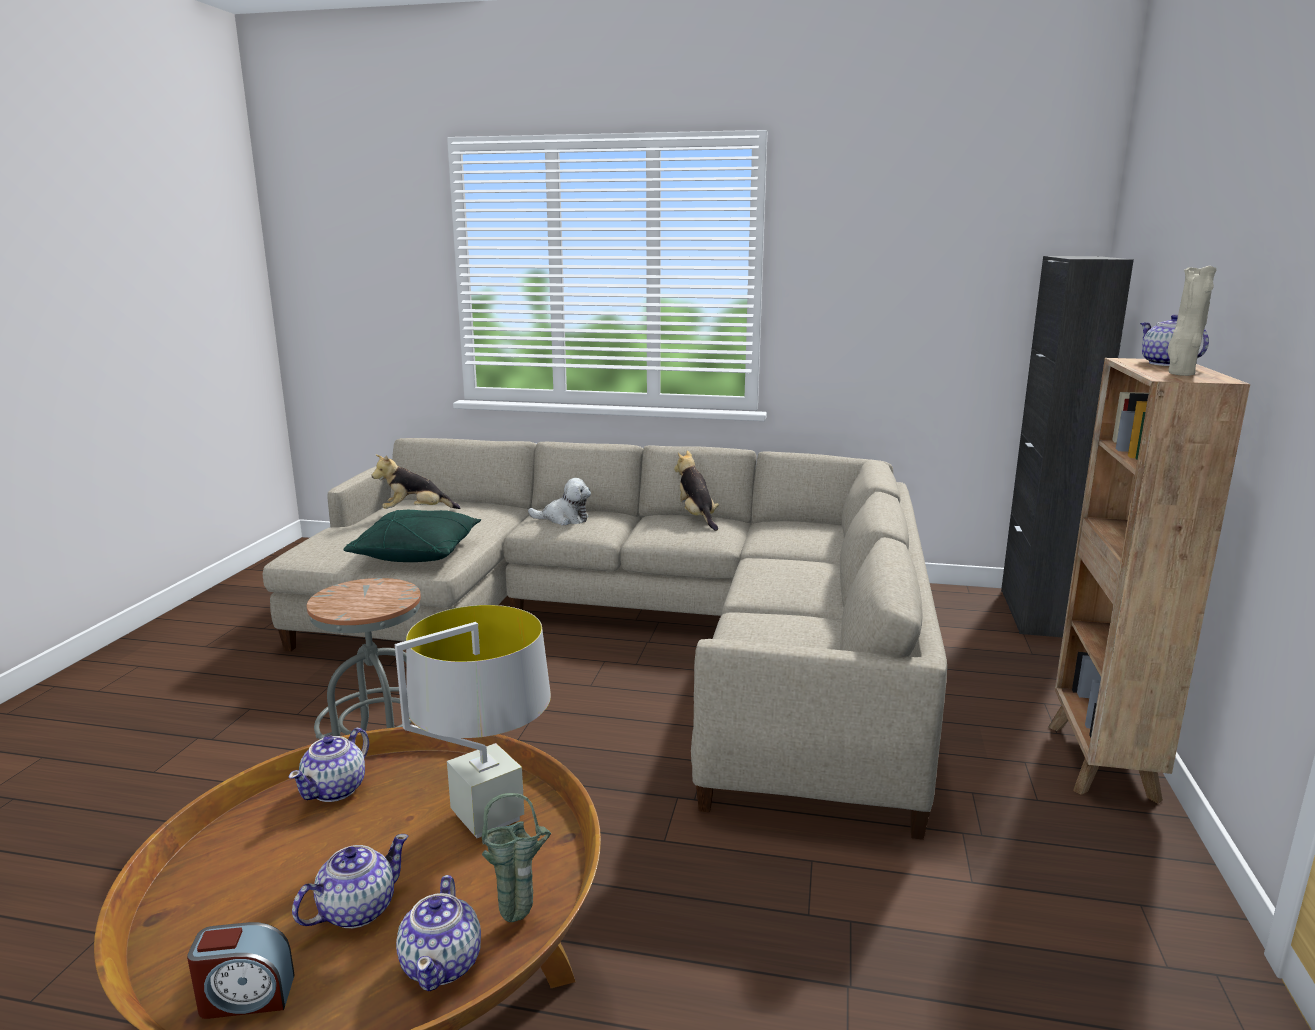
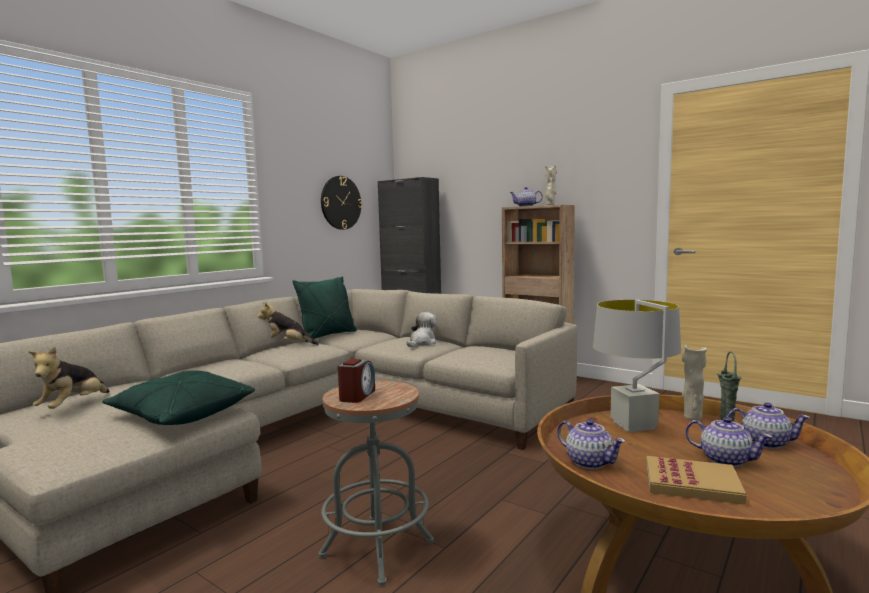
camera: 65 degrees left, 10 degrees down
alarm clock [187,922,295,1019] -> alarm clock moved to [338,359,375,403]
teapot [292,834,408,928] -> teapot turned 150 degrees clockwise [685,417,772,467]
plush toy [528,478,591,525] -> plush toy moved to [407,312,437,347]
none -> green pillow [292,276,357,342]
none -> wall clock [321,176,362,230]
none -> book [646,456,747,505]
none -> beige vase [682,345,707,420]

